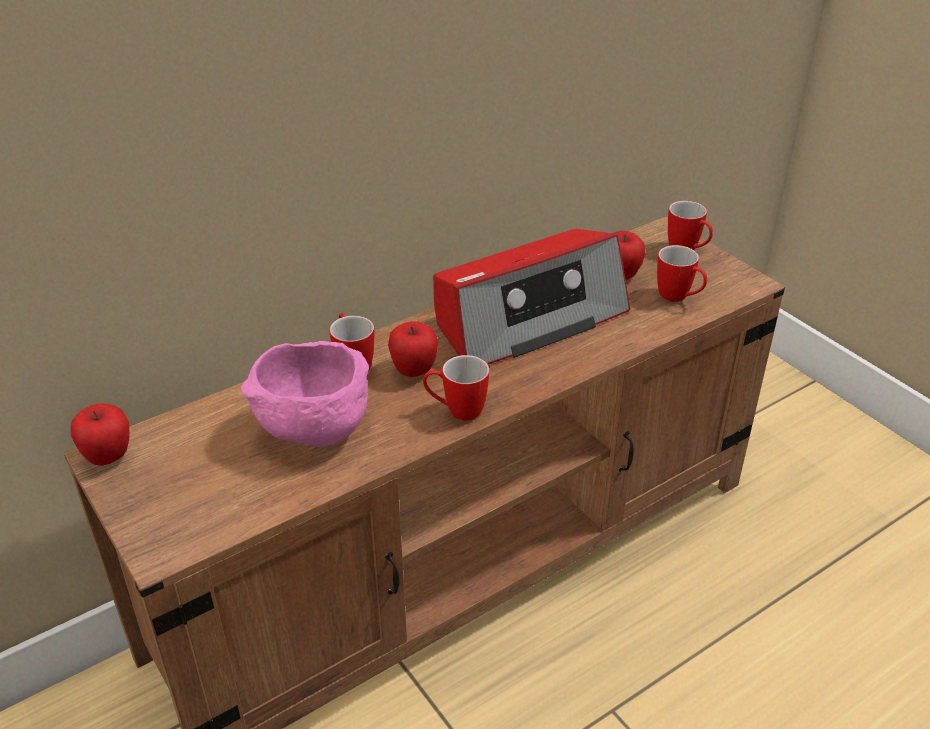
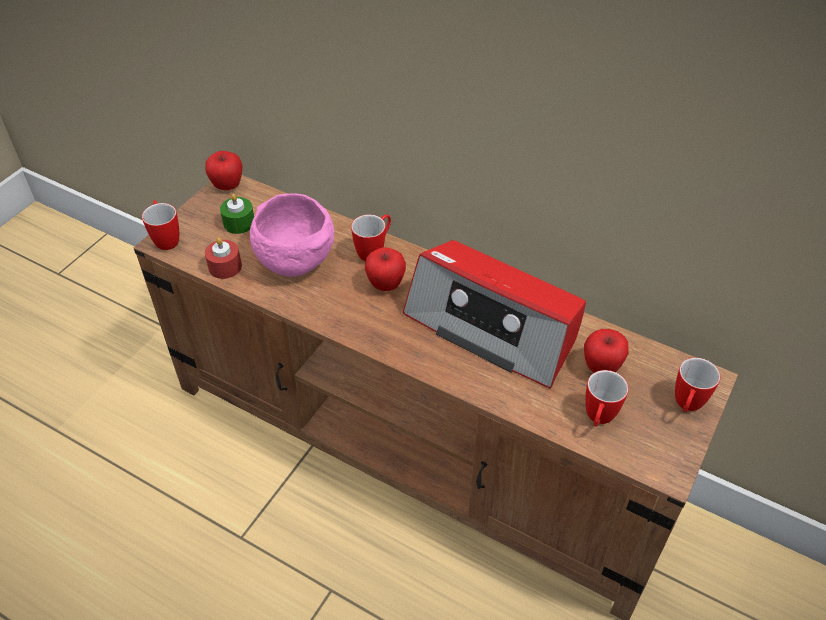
camera: 65 degrees right, 10 degrees up
mug [423,355,489,421] -> mug moved to [142,200,179,250]
none -> red candle [205,237,242,279]
none -> green candle [220,194,254,234]

